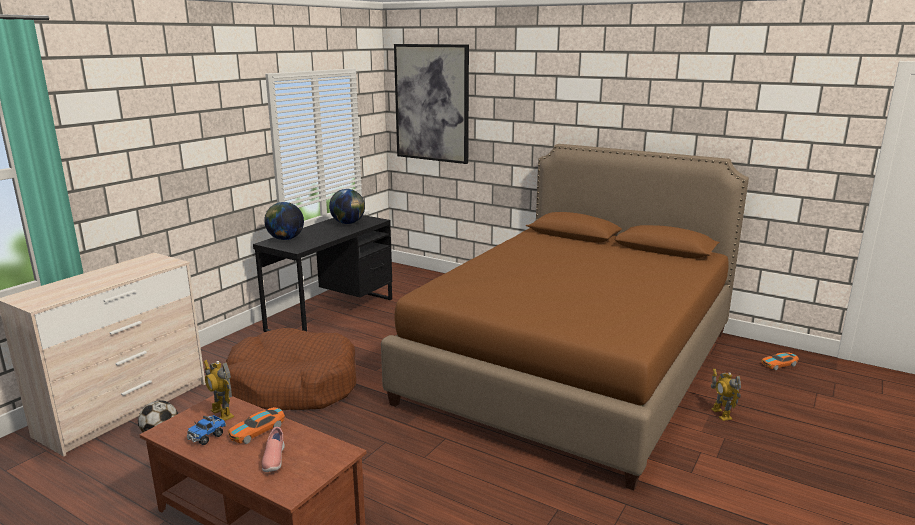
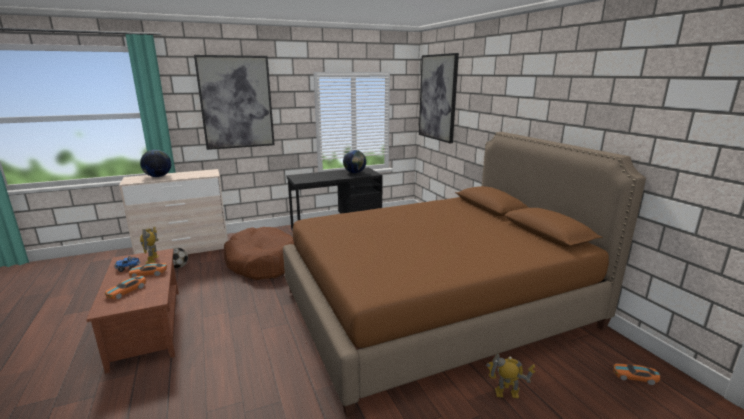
camera: 35 degrees right, 0 degrees up
pink shoe [262,427,285,472] -> toy car [105,276,146,299]
globe [264,202,304,240] -> globe moved to [140,150,171,177]
toy robot [711,369,741,421] -> toy robot turned 75 degrees clockwise [486,353,535,398]
none -> picture [194,55,275,150]

